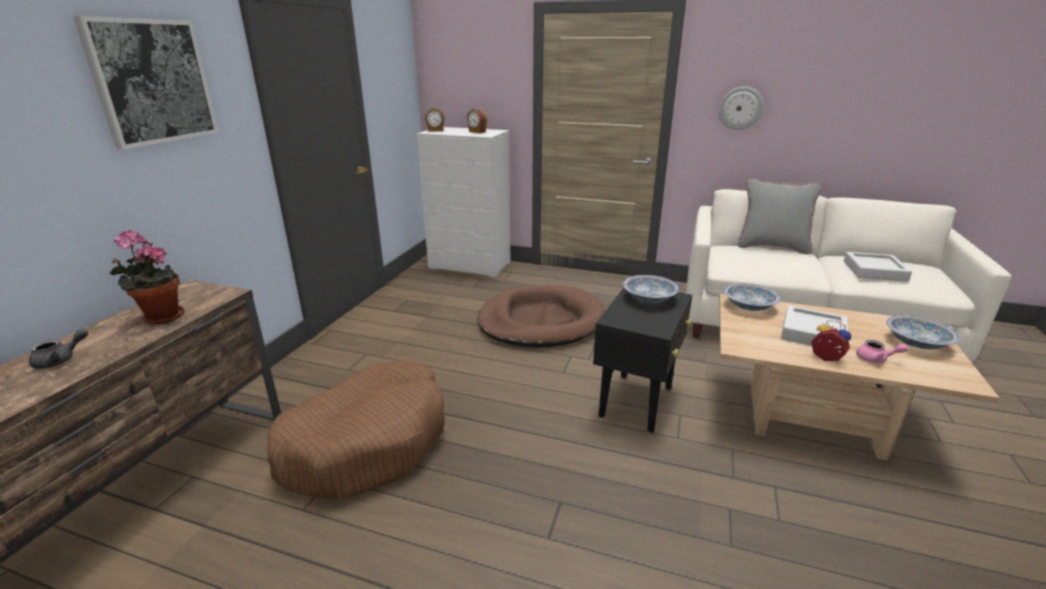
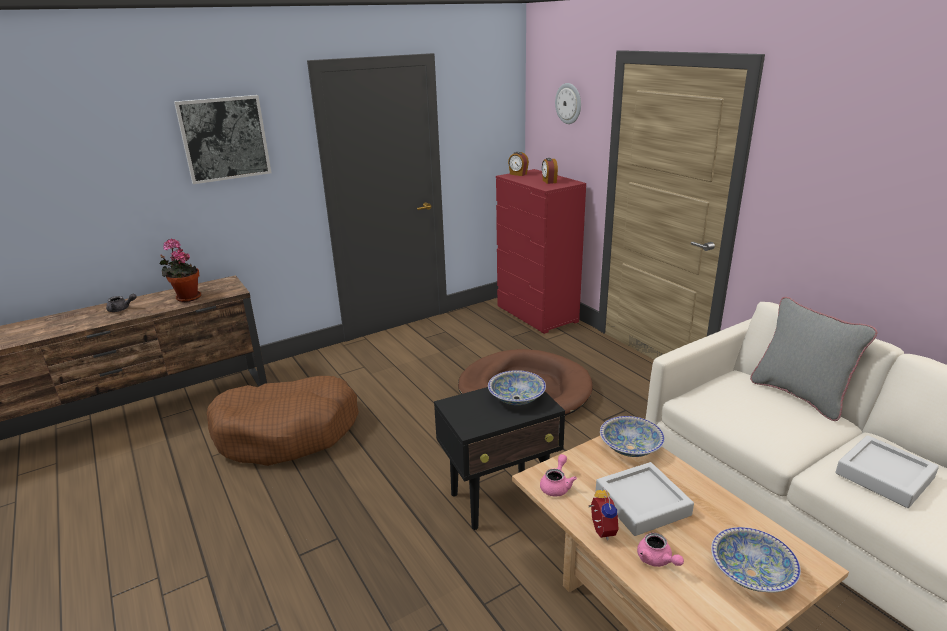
camera: 40 degrees right, 0 degrees up
white dresser [417,127,510,278] -> red dresser [496,169,586,334]
wall clock [719,86,763,130] -> wall clock moved to [555,83,581,124]
none -> pink teapot [540,454,577,497]

